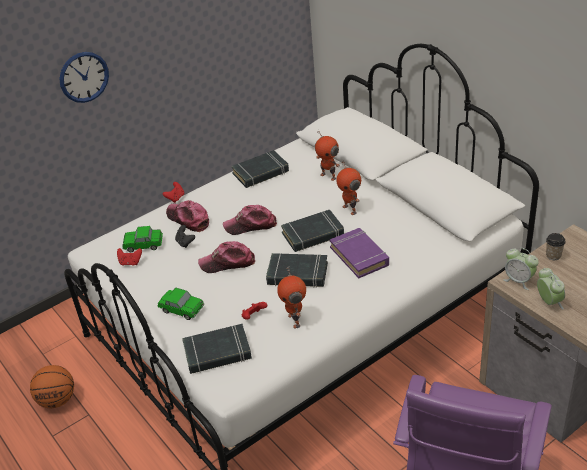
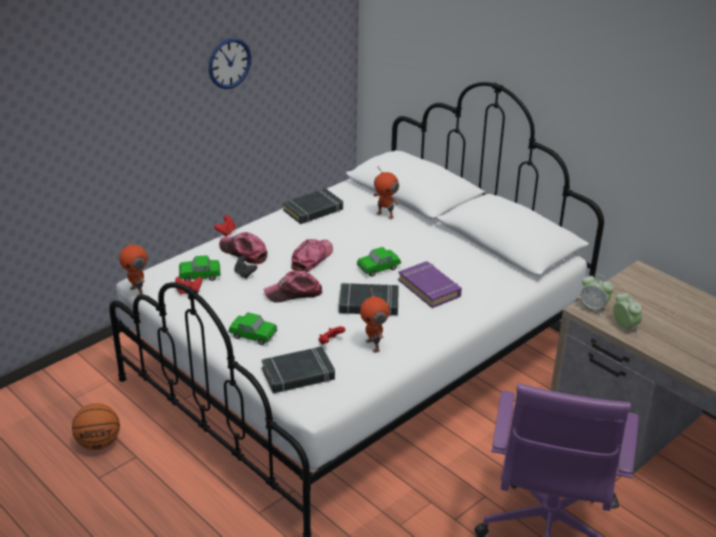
camera: 10 degrees left, 5 degrees down
wall clock [59,52,109,103] -> wall clock moved to [209,38,251,89]
cap [223,205,277,235] -> cap turned 135 degrees clockwise [291,239,333,272]
black book [281,210,344,252] -> toy car [357,247,401,277]
toy robot [336,160,361,215] -> toy robot moved to [119,237,147,296]
cup [546,233,566,260] -> none

